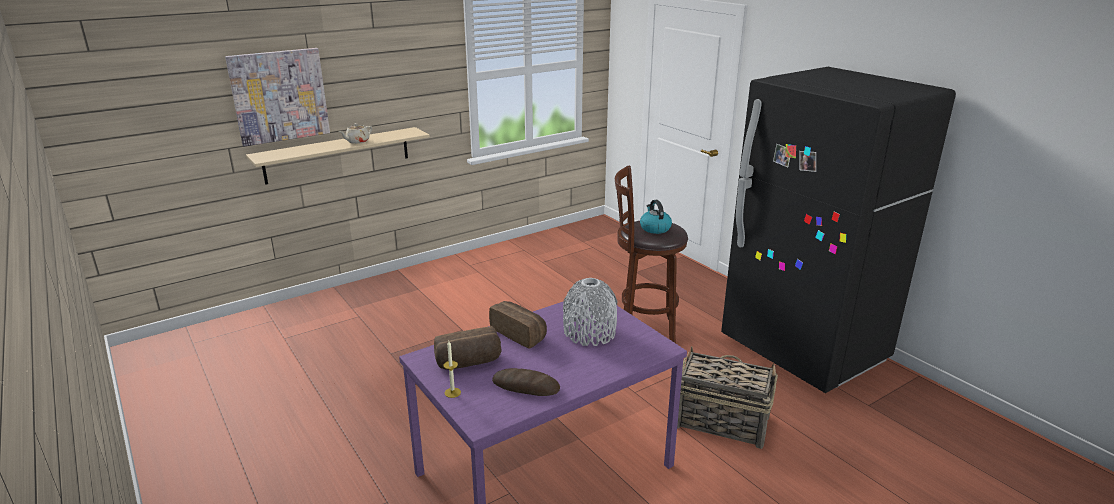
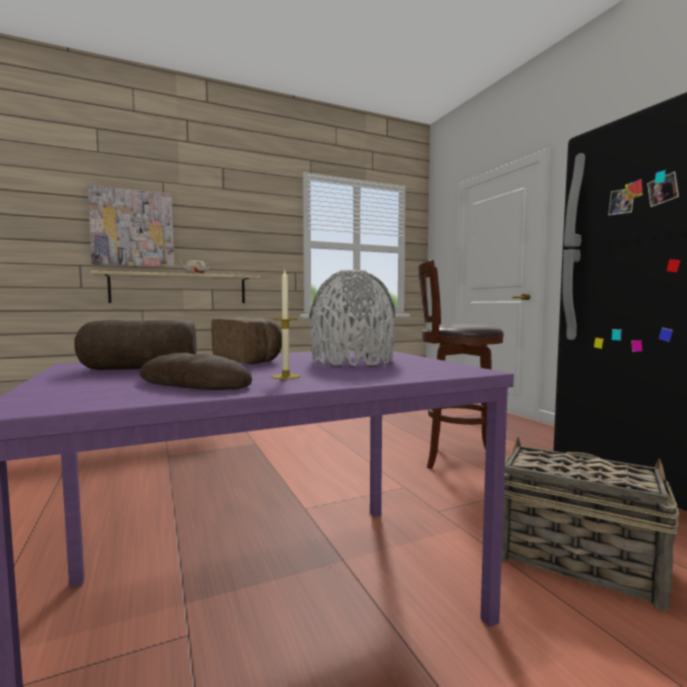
camera: 10 degrees right, 20 degrees down
candle [444,341,461,398] -> candle moved to [272,269,300,379]
kettle [640,200,672,234] -> none

